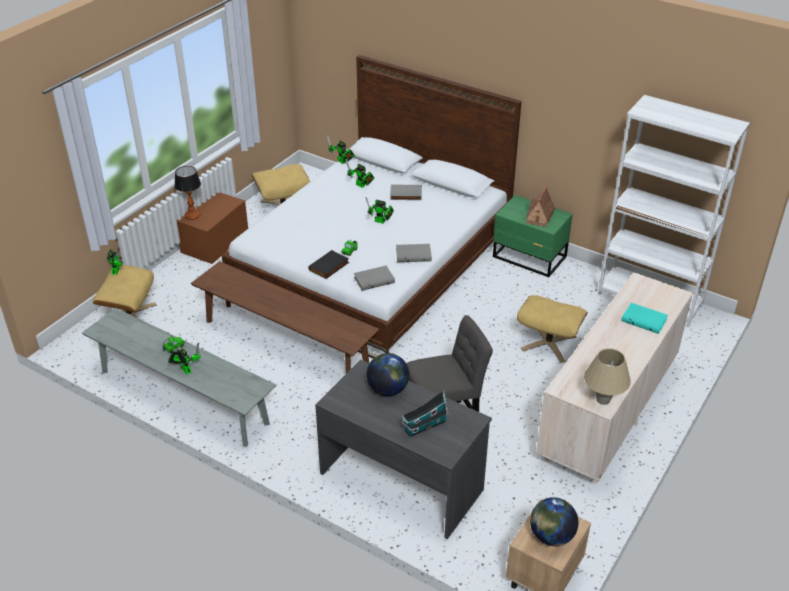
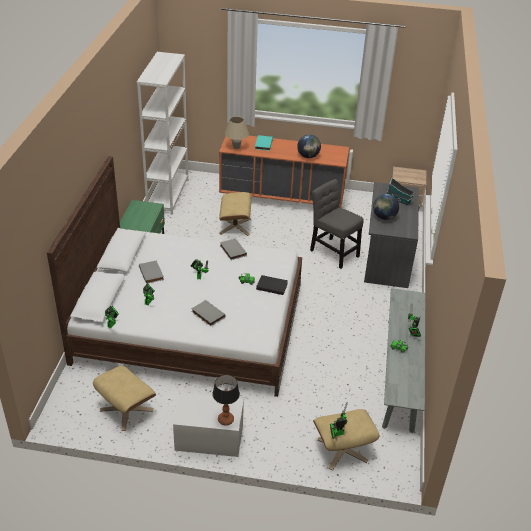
camera: 115 degrees left, 0 degrees up
brown storage box [176,193,248,264] -> white storage box [173,393,244,457]
brown bench [191,261,379,373] -> none
grey book [354,266,395,291] -> grey book moved to [191,300,225,326]
toy house [525,186,555,227] -> none
globe [530,497,578,546] -> globe moved to [297,135,321,158]
beige dresser [536,272,693,484] -> orange dresser [219,135,349,208]
beige table lamp [584,348,631,405] -> beige table lamp moved to [225,116,249,149]

